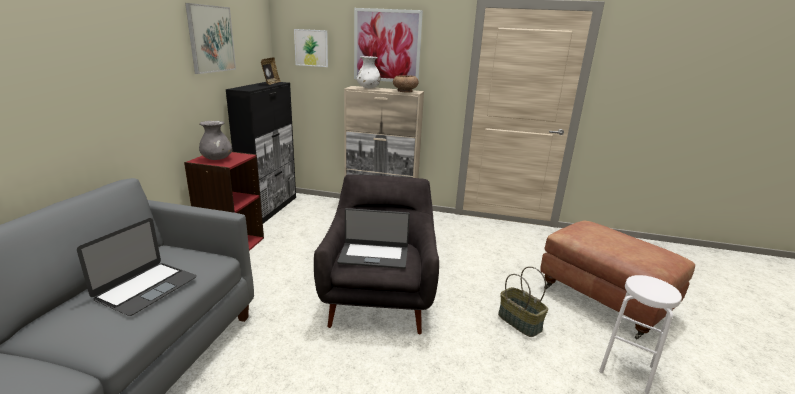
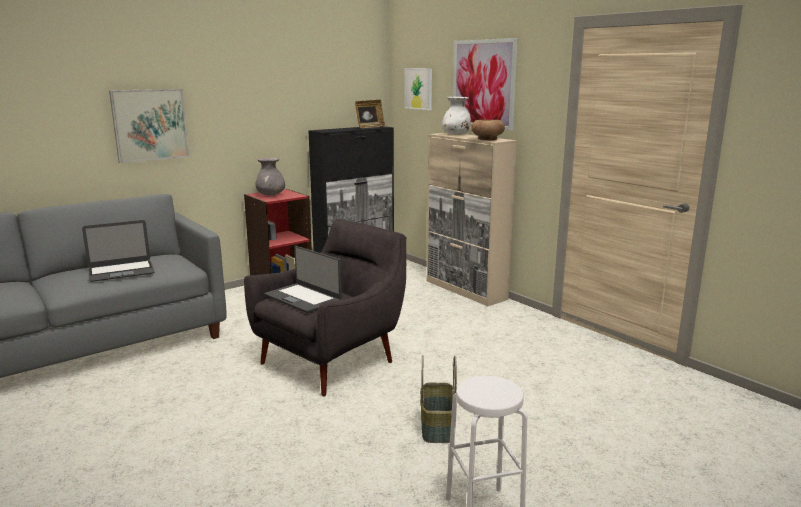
camera: 40 degrees right, 5 degrees down
picture [185,3,236,74] -> picture moved to [109,89,189,163]
brown ottoman [540,221,695,339] -> none

